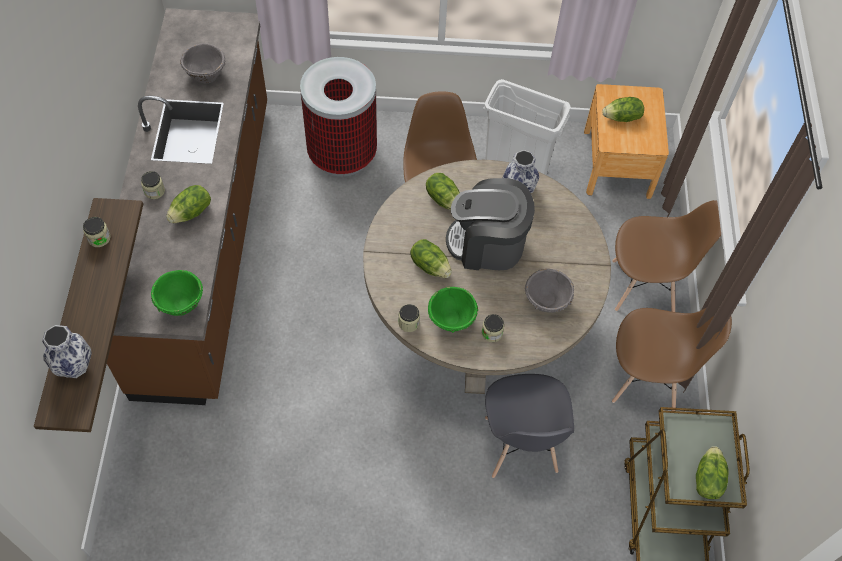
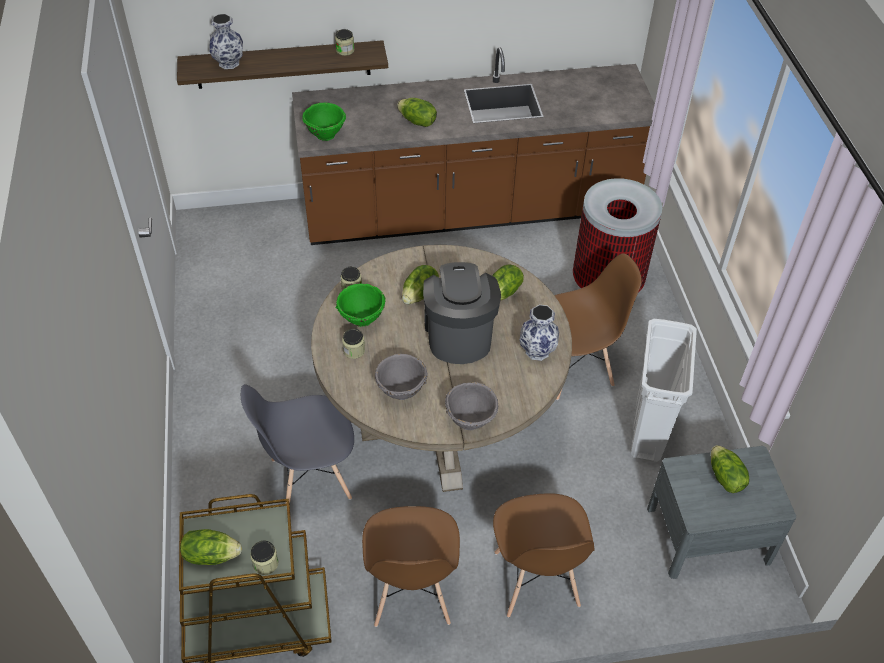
camera: 80 degrees right, 10 degrees down
jar [141,171,165,199] -> jar moved to [250,540,279,575]
grey bowl [180,43,225,83] -> grey bowl moved to [445,382,498,430]
brown nightstand [584,84,669,199] -> grey nightstand [647,446,796,579]

